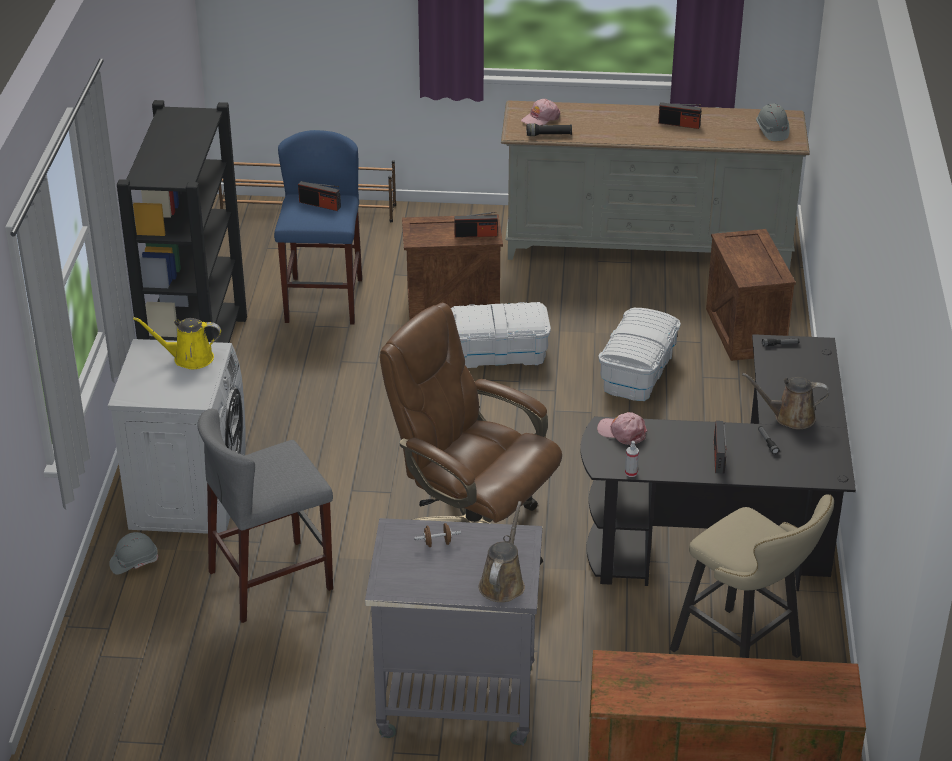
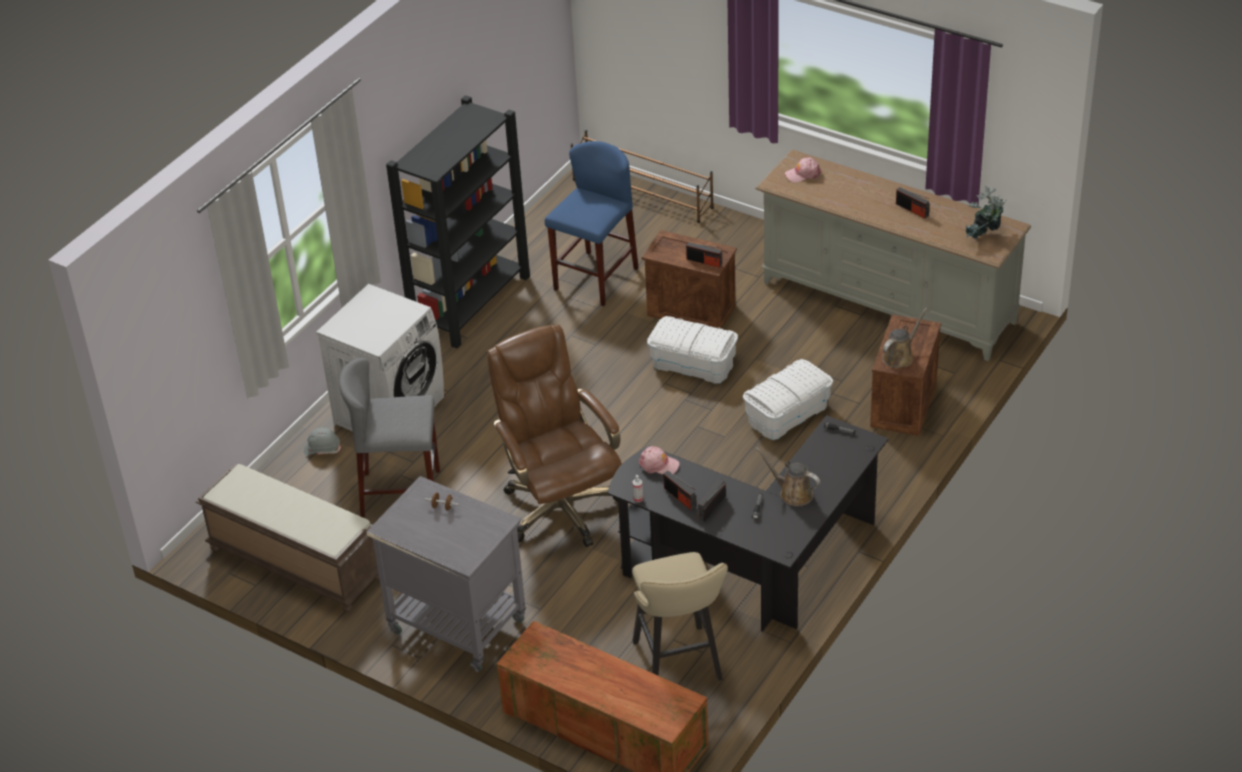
camera: 30 degrees right, 5 degrees up
yellow watering can [133,317,221,369] -> none
radio [298,181,341,211] -> radio moved to [663,471,697,510]
brown watering can [479,501,525,602] -> brown watering can moved to [882,308,928,368]
black flashlight [527,123,572,136] -> none
pink cap [597,412,647,445] -> pink cap turned 135 degrees clockwise [639,446,680,474]
grey hard hat [756,104,790,141] -> potted plant [966,186,1007,239]
none -> brown bench [196,464,380,612]

